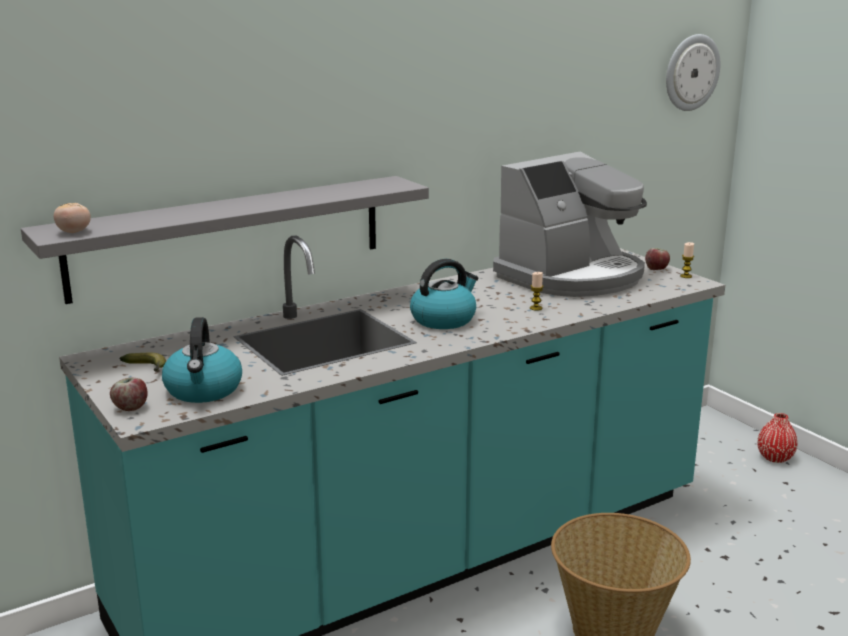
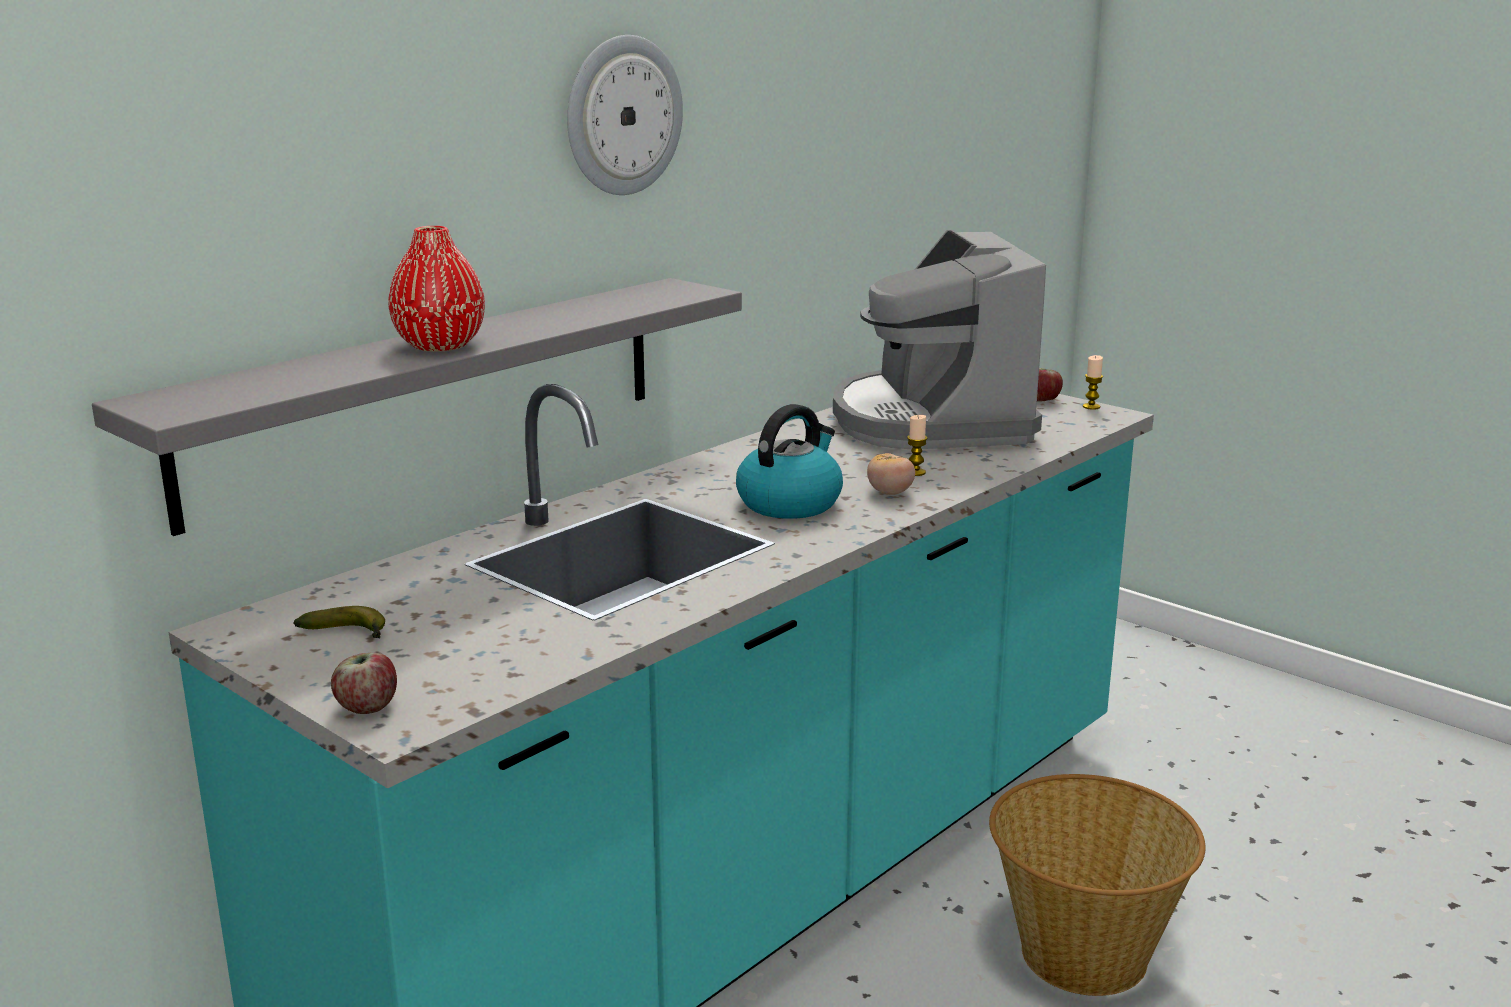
camera: 15 degrees left, 0 degrees up
tomato [54,203,91,233] -> tomato moved to [867,453,915,495]
kettle [162,317,242,403] -> none
coffee machine [493,152,647,297] -> coffee machine turned 135 degrees clockwise [833,230,1046,449]
wall clock [666,34,721,111] -> wall clock moved to [567,35,683,195]
red vase [757,413,798,463] -> red vase moved to [388,226,485,352]

